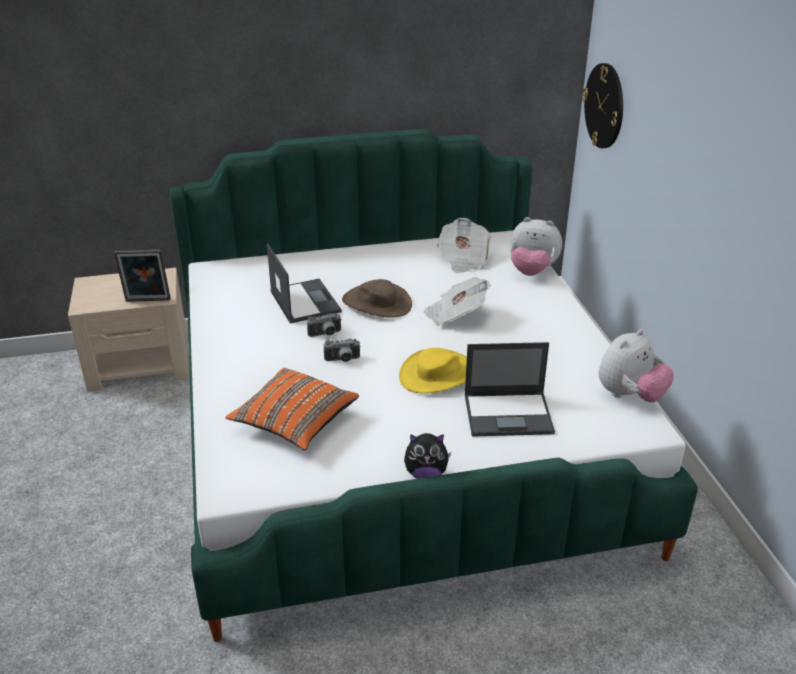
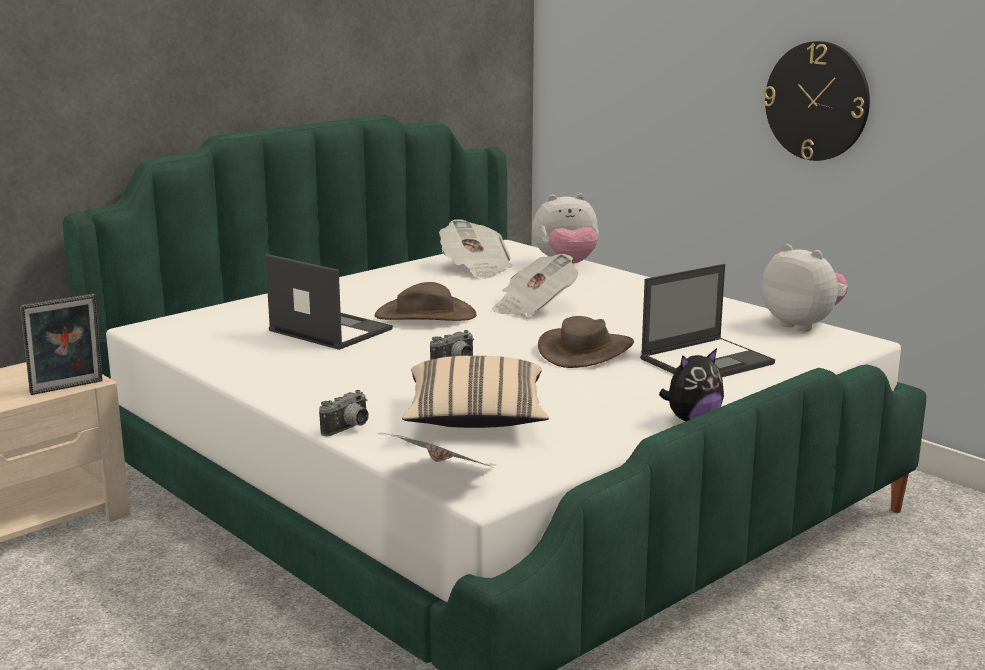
camera: 30 degrees left, 15 degrees down
orange pillow [225,368,359,450] -> beige pillow [402,356,549,428]
camera [307,313,342,337] -> camera moved to [319,390,369,436]
yellow hat [399,348,467,394] -> brown hat [538,316,634,368]
wall clock [582,63,623,148] -> wall clock moved to [763,41,870,161]
plush toy [598,329,674,402] -> plush toy turned 60 degrees counterclockwise [762,244,848,332]
none -> newspaper [377,433,496,468]

